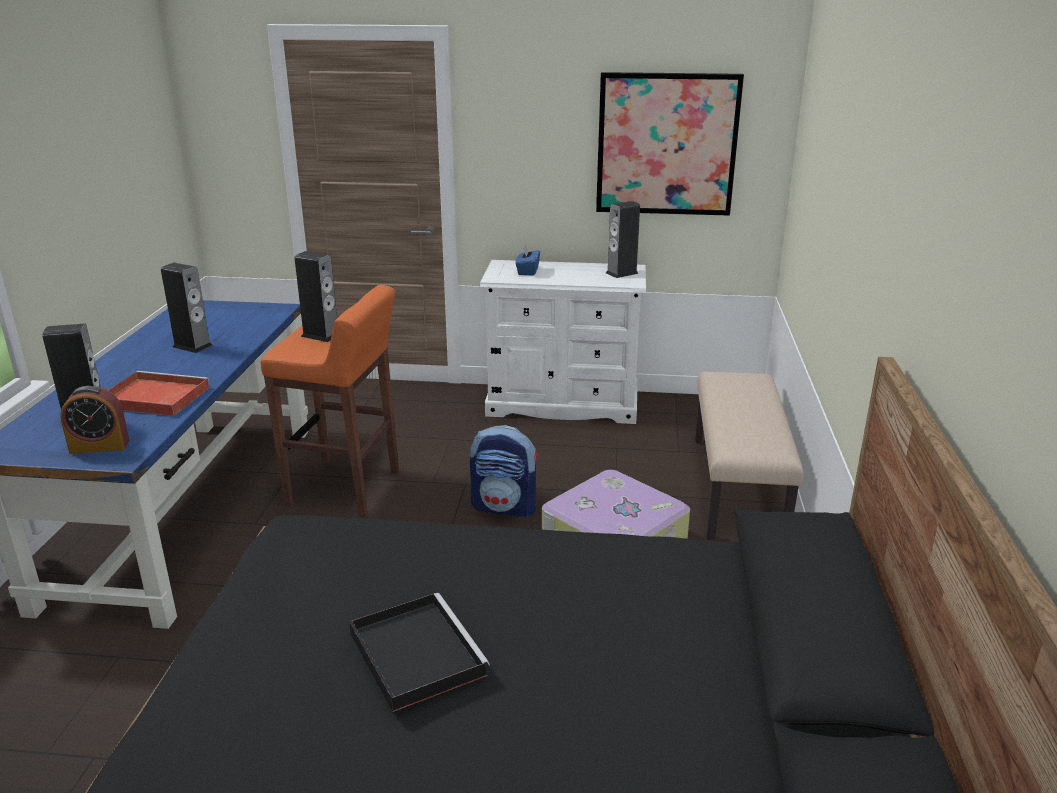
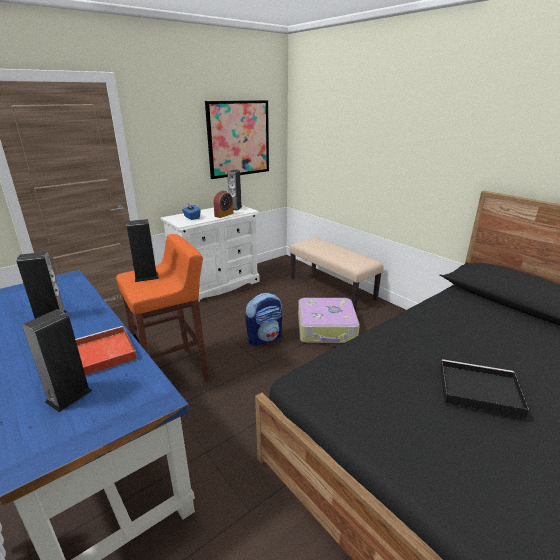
camera: 45 degrees left, 0 degrees up
alarm clock [60,386,130,454] -> alarm clock moved to [214,191,233,218]

